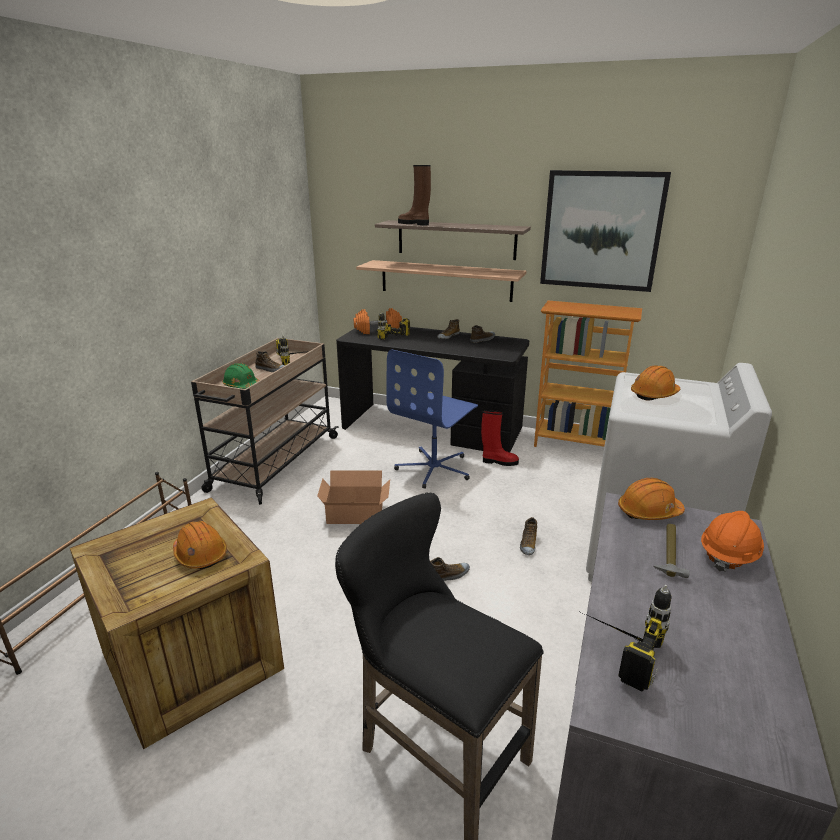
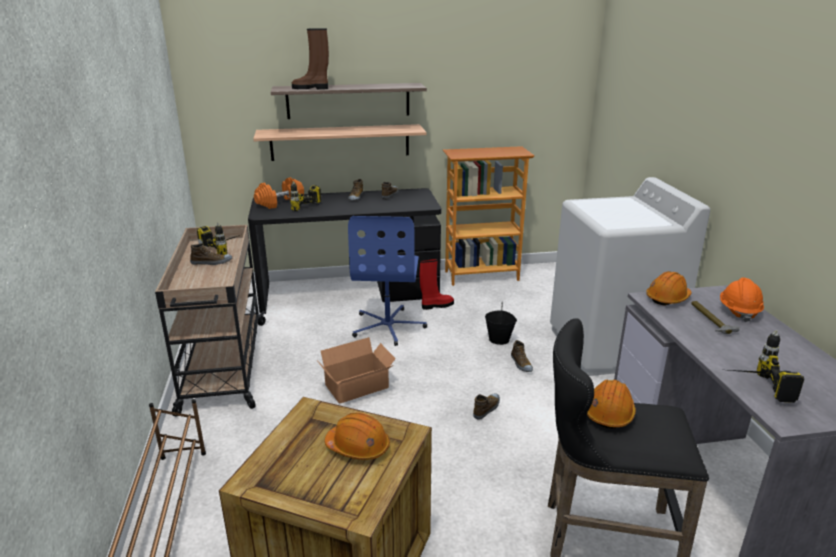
camera: 30 degrees left, 0 degrees up
green hard hat [222,363,260,389] -> none
picture [540,170,671,292] -> none
orange hard hat [631,366,680,401] -> orange hard hat moved to [587,379,636,429]
none -> black bucket [485,309,517,345]

